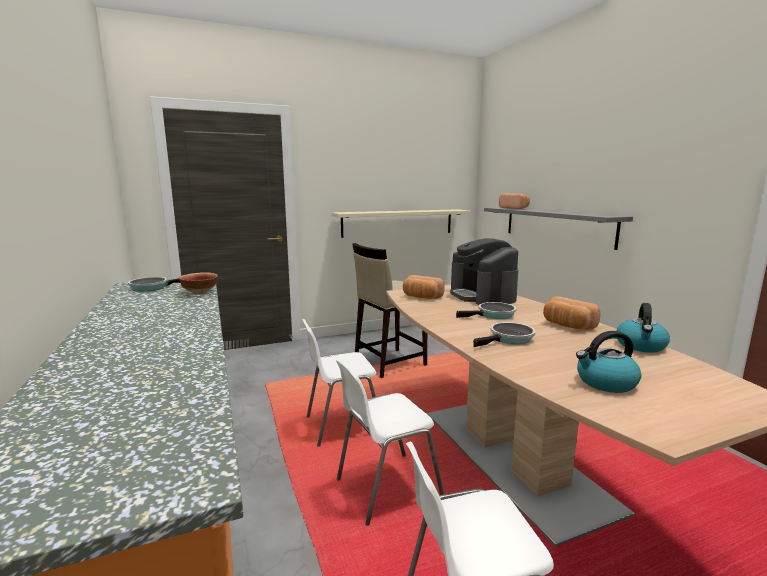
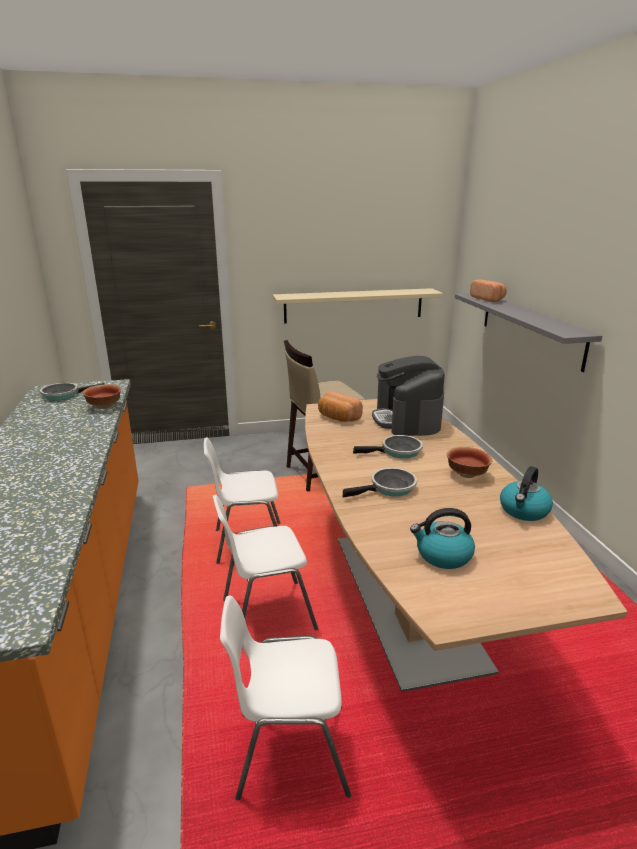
camera: 10 degrees right, 10 degrees up
bread [543,296,601,330] -> bowl [447,447,492,478]

